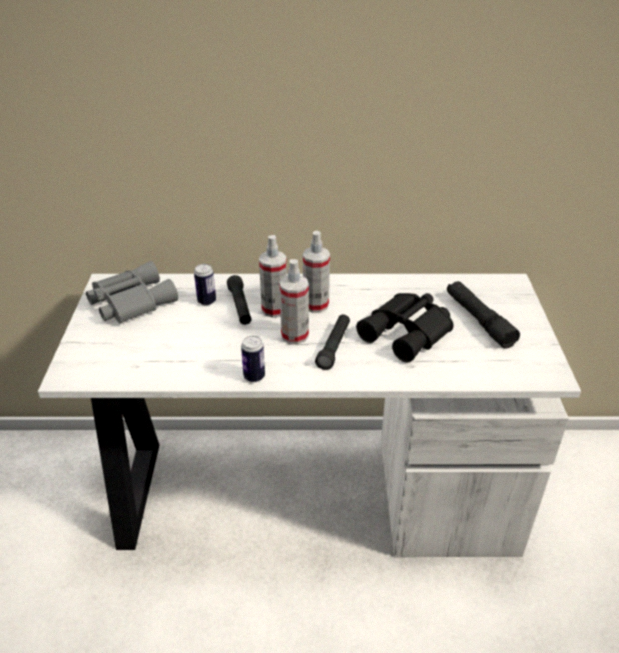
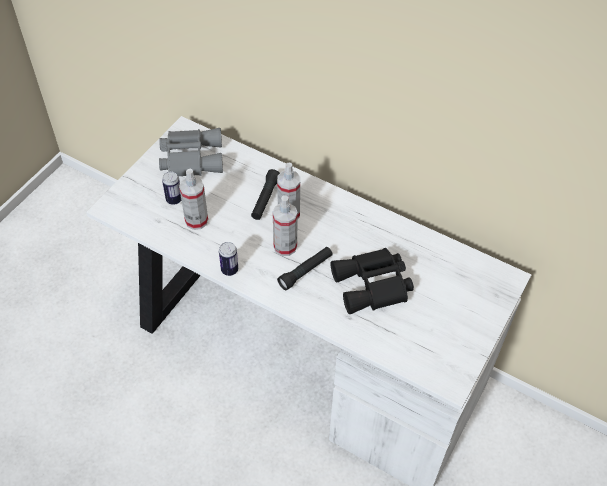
camera: 30 degrees right, 15 degrees up
can [194,264,216,306] -> can moved to [162,171,181,205]
spray bottle [303,231,330,313] -> spray bottle moved to [179,169,208,230]
black flashlight [447,281,520,348] -> none

